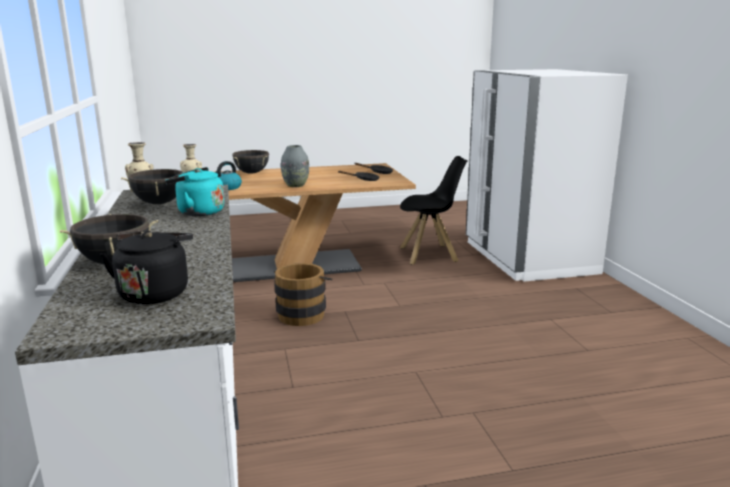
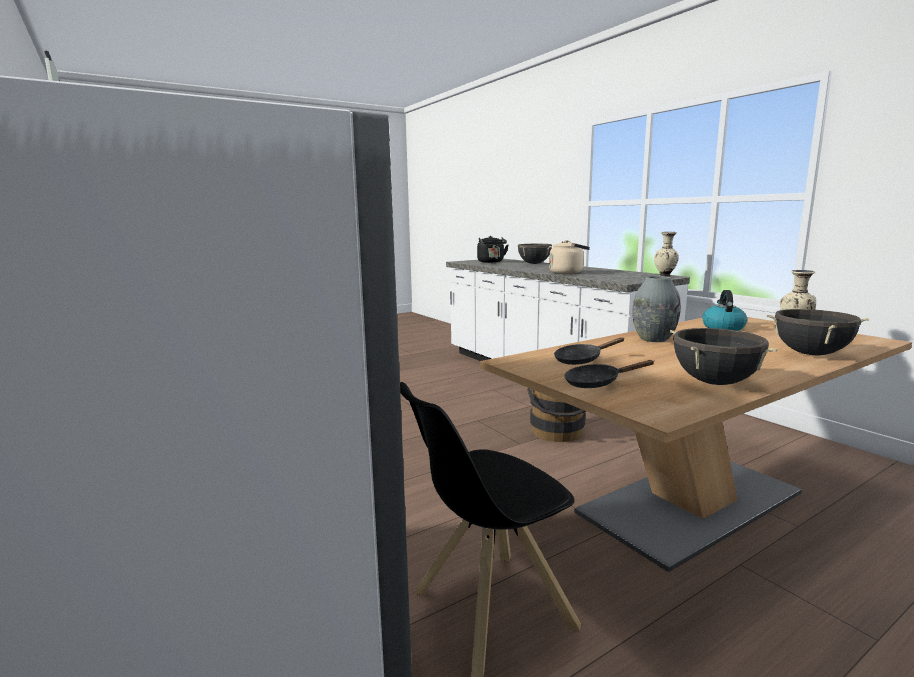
camera: 160 degrees right, 5 degrees down
black cooking pot [121,169,183,204] -> black cooking pot moved to [670,328,778,385]
turquoise kettle [165,167,224,216] -> beige kettle [549,240,590,274]

